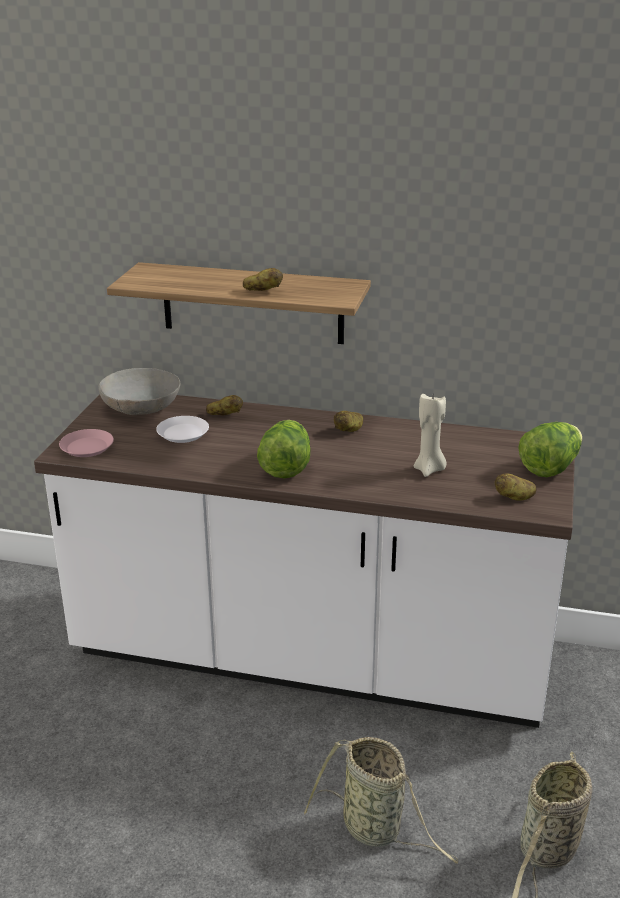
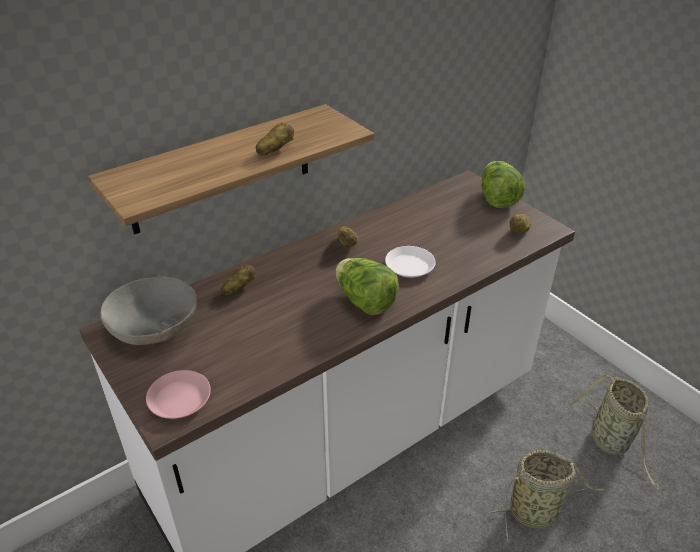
camera: 50 degrees left, 10 degrees up
white plate [156,416,209,443] -> white plate moved to [385,246,436,278]
beige candle [414,394,446,477] -> none

